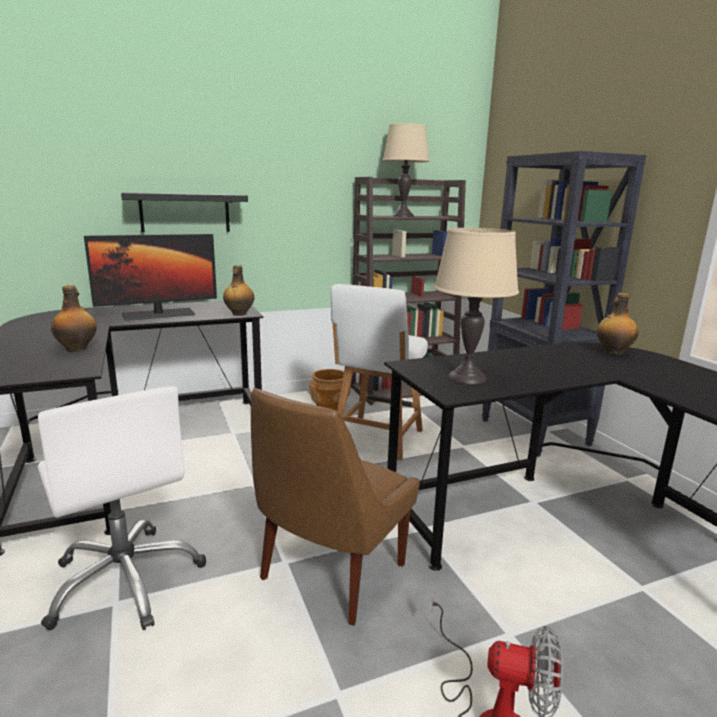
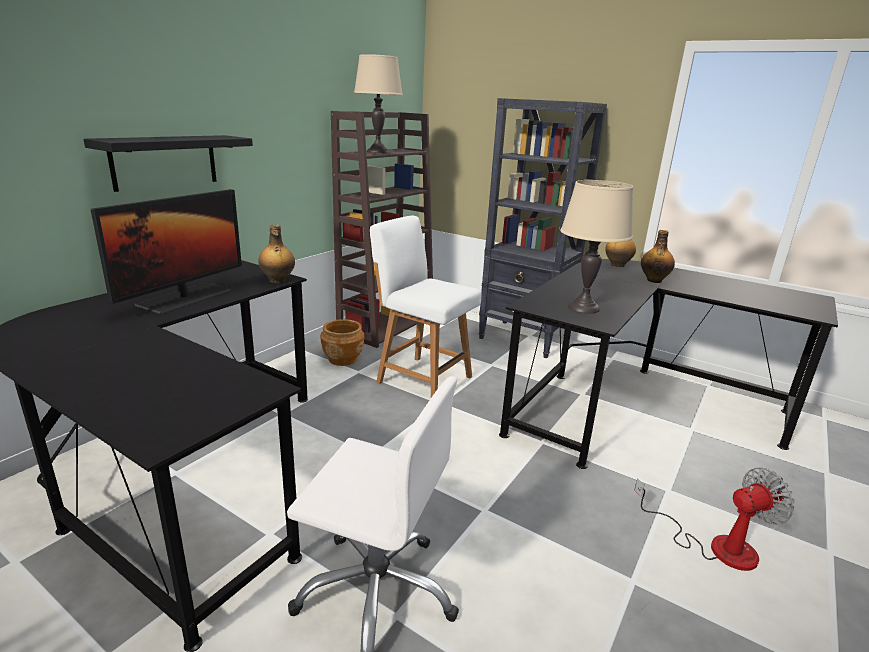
camera: 35 degrees left, 5 degrees up
bottle [51,285,97,352] -> bottle moved to [641,230,675,283]
brown chair [251,388,420,625] -> none
white chair [331,284,428,460] -> white chair turned 135 degrees clockwise [370,216,482,397]

